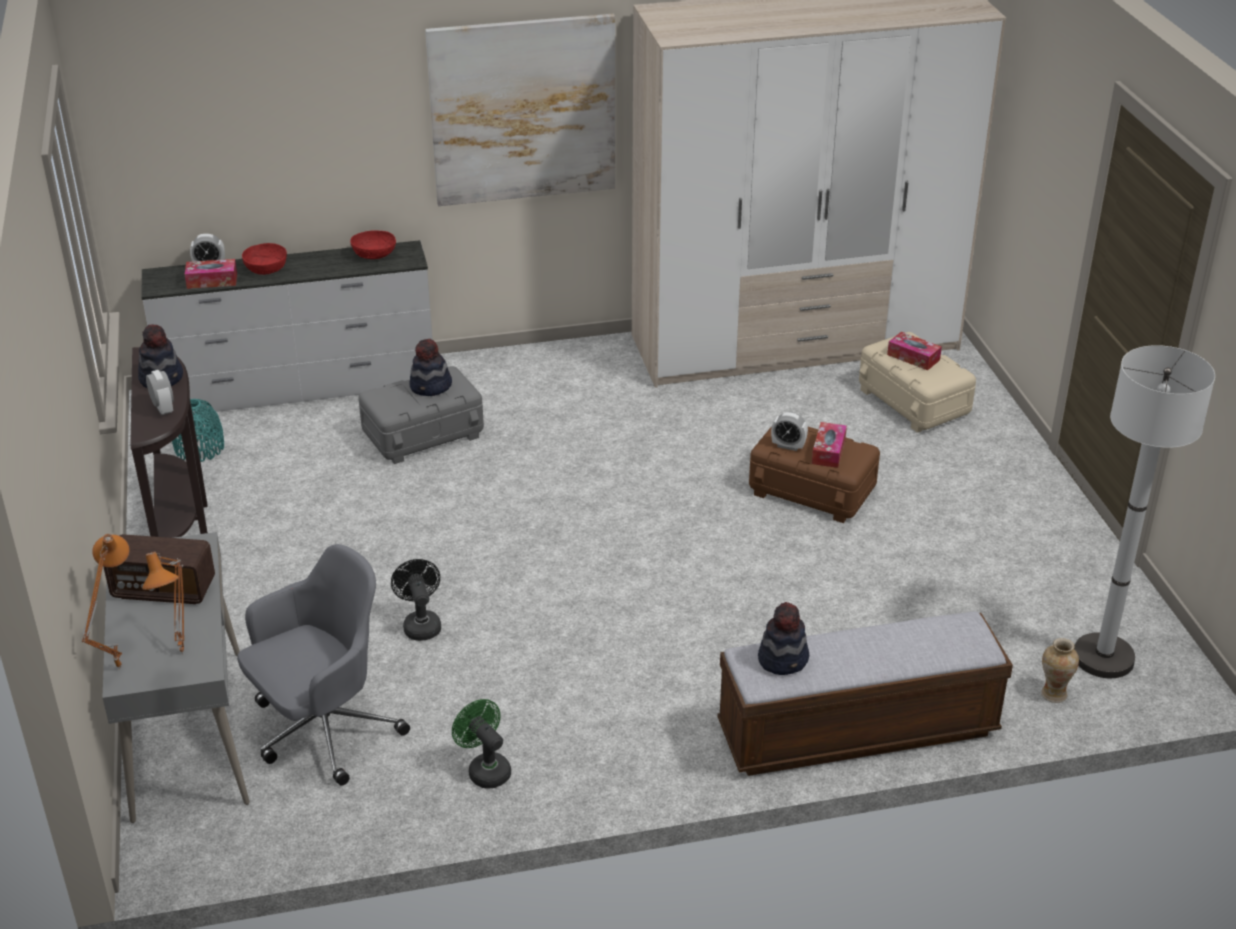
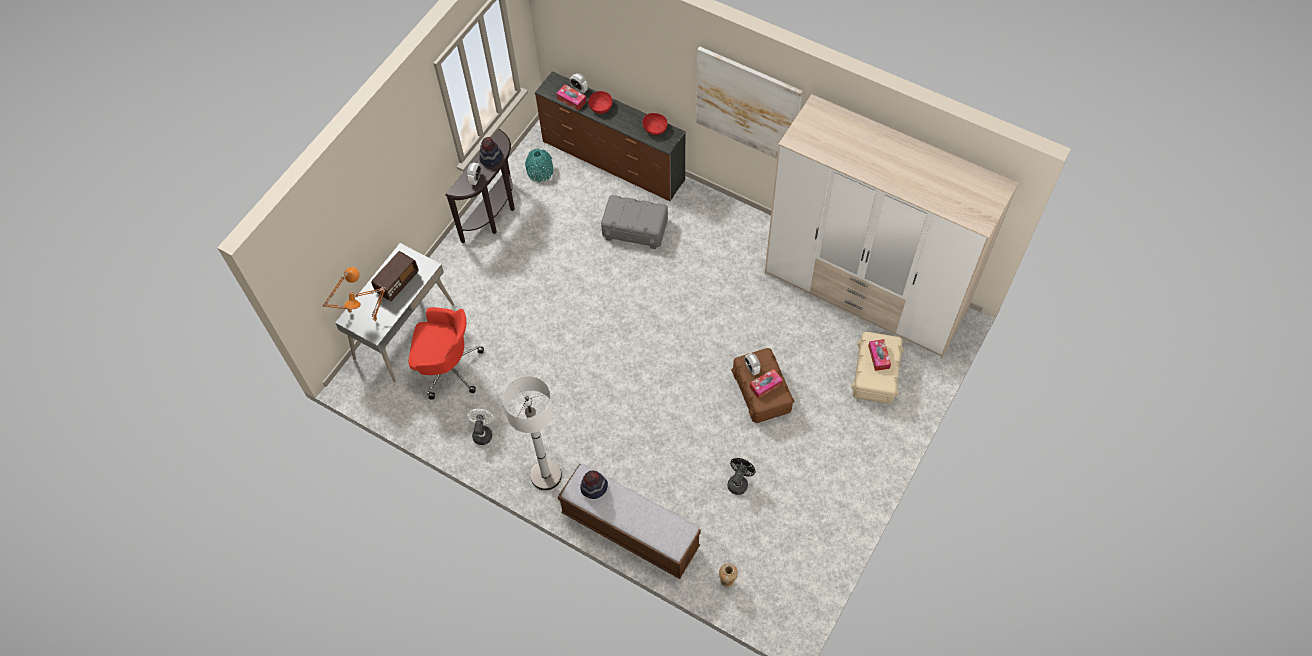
camera: 45 degrees right, 25 degrees up
radio [104,534,215,604] -> radio turned 105 degrees counterclockwise [371,251,419,301]
white dresser [141,240,432,412] -> brown dresser [535,71,686,201]
grey office chair [237,544,410,786] -> red office chair [409,307,484,400]
black fan [391,559,441,641] -> black fan moved to [728,458,756,495]
hat [410,339,452,396] -> none
green fan [452,699,511,788] -> white fan [467,409,494,445]
white floor lamp [1074,345,1215,678] -> white floor lamp moved to [503,376,562,490]

